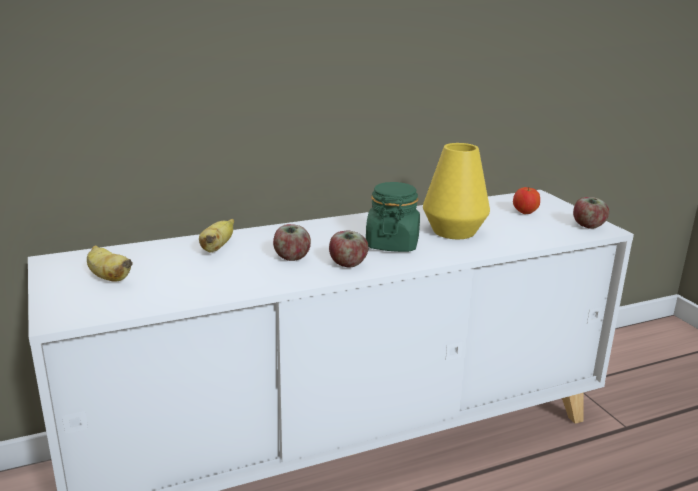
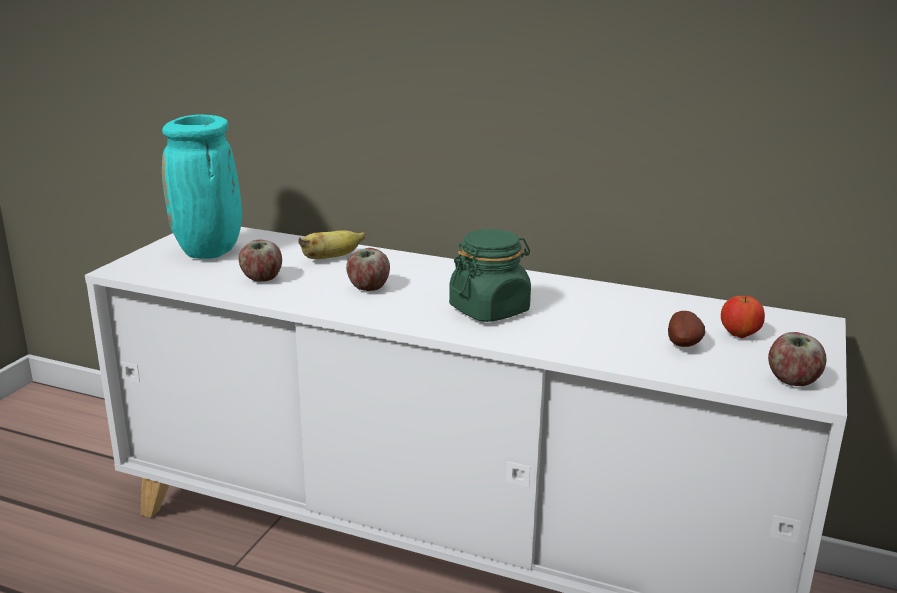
camera: 45 degrees right, 0 degrees up
banana [87,245,133,282] -> turquoise vase [162,115,242,259]
apple [329,231,369,267] -> apple moved to [239,240,282,282]
yellow vase [423,143,490,239] -> none
none -> potato [668,311,705,347]

